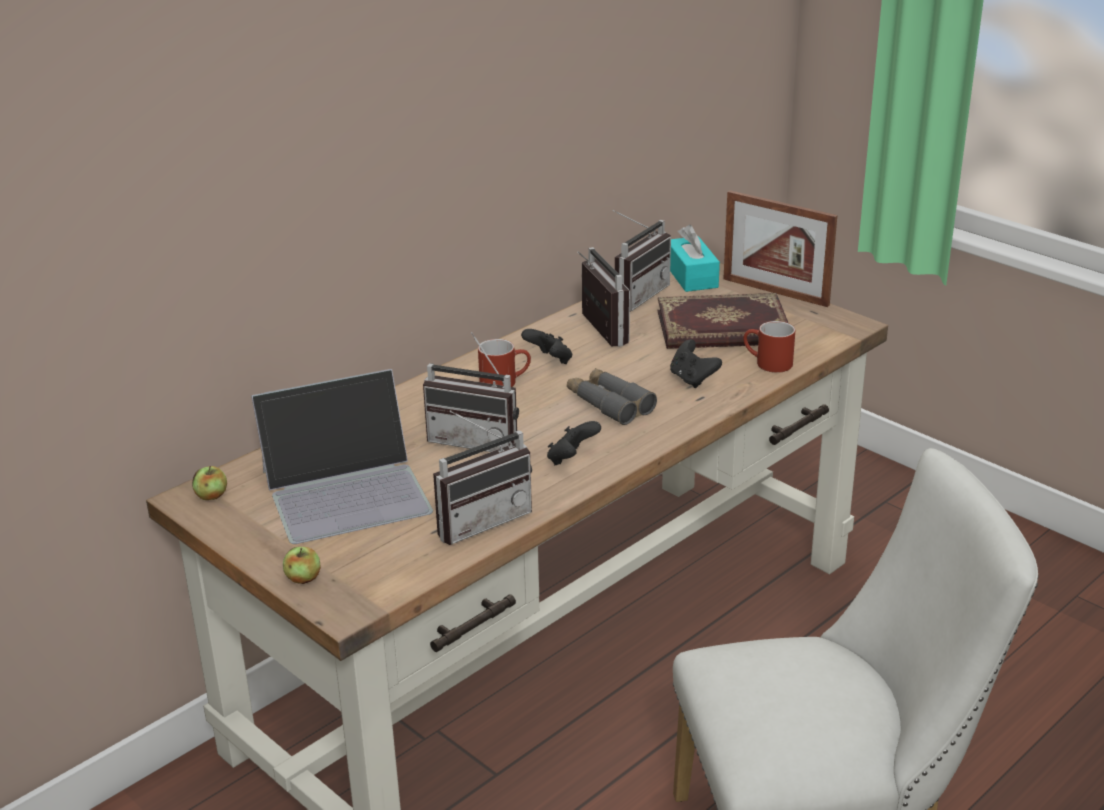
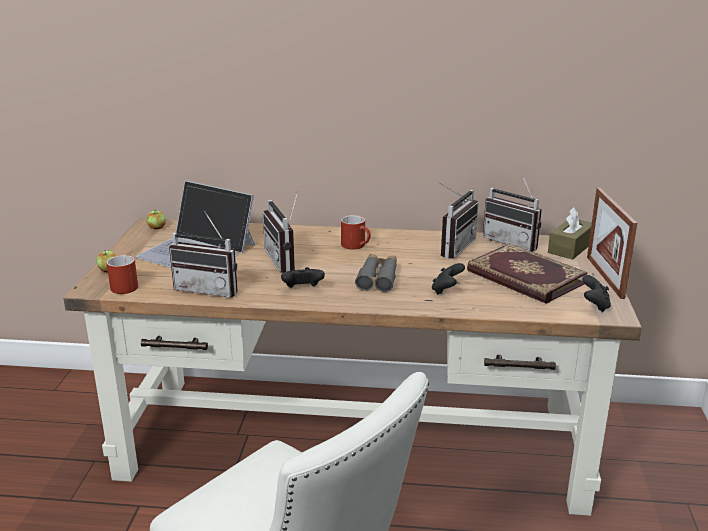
camera: 50 degrees right, 5 degrees down
black game controller [521,329,572,364] -> black game controller moved to [582,275,611,312]
radio [613,210,671,312] -> radio turned 45 degrees clockwise [483,173,542,251]
turquoise tissue box [670,225,720,292] -> brown tissue box [548,207,592,260]
red mug [743,321,795,373] -> red mug moved to [106,255,138,294]

